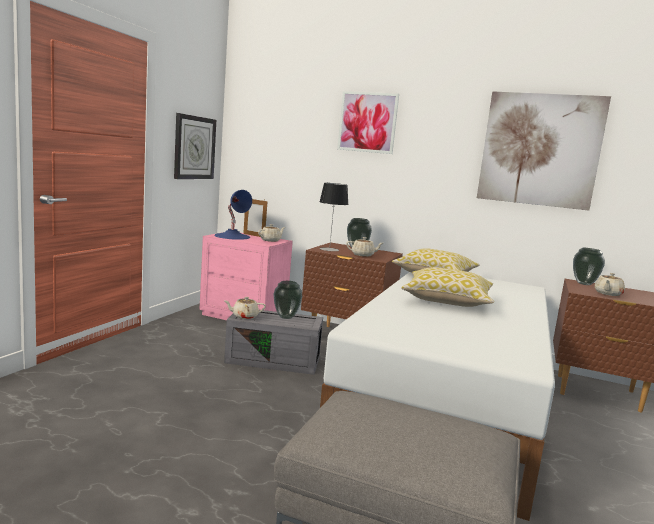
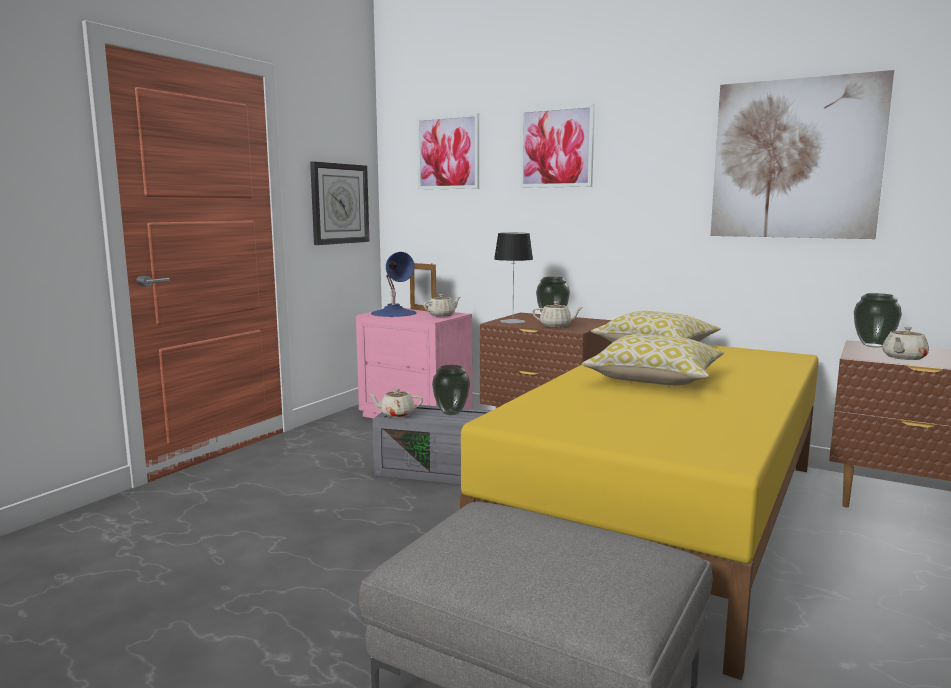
camera: 10 degrees right, 0 degrees up
white bed [320,272,555,521] -> yellow bed [460,345,819,680]
none -> picture [417,113,479,190]

